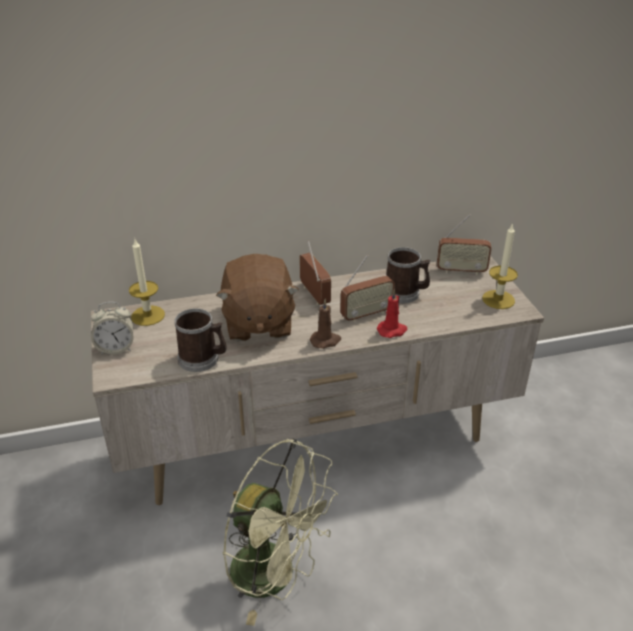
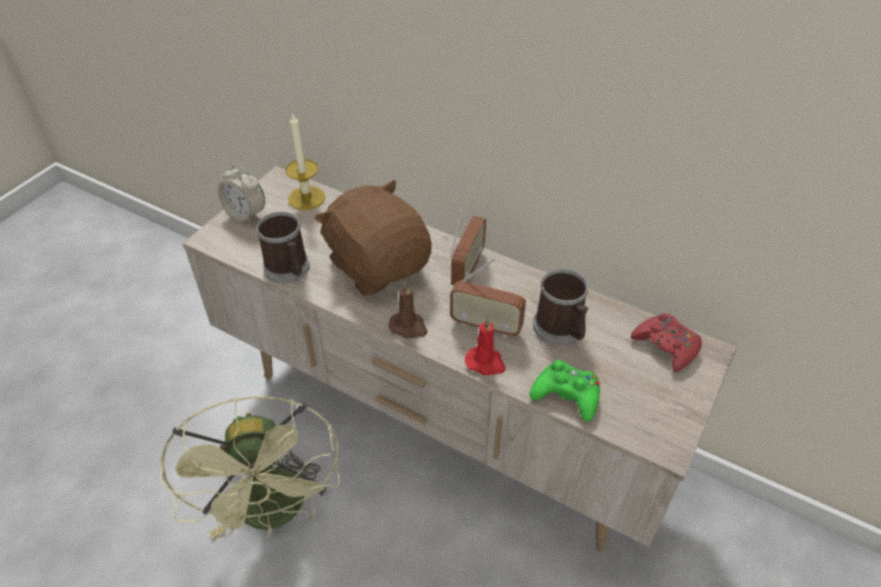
camera: 45 degrees right, 10 degrees up
brown plush toy [216,254,299,341] -> brown plush toy turned 105 degrees clockwise [314,180,432,295]
radio [437,214,492,275] -> red game controller [631,314,702,372]
candle [482,223,518,309] -> none
none -> green game controller [530,360,600,422]

